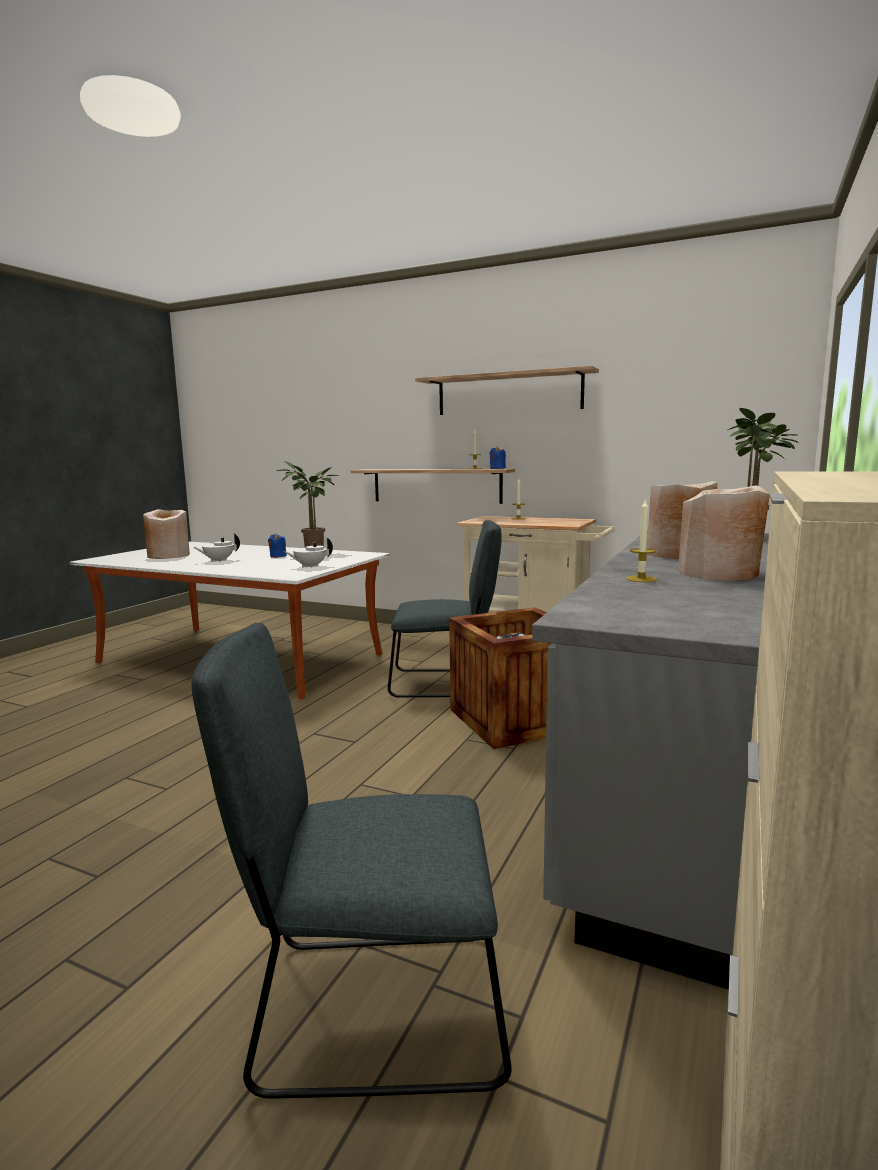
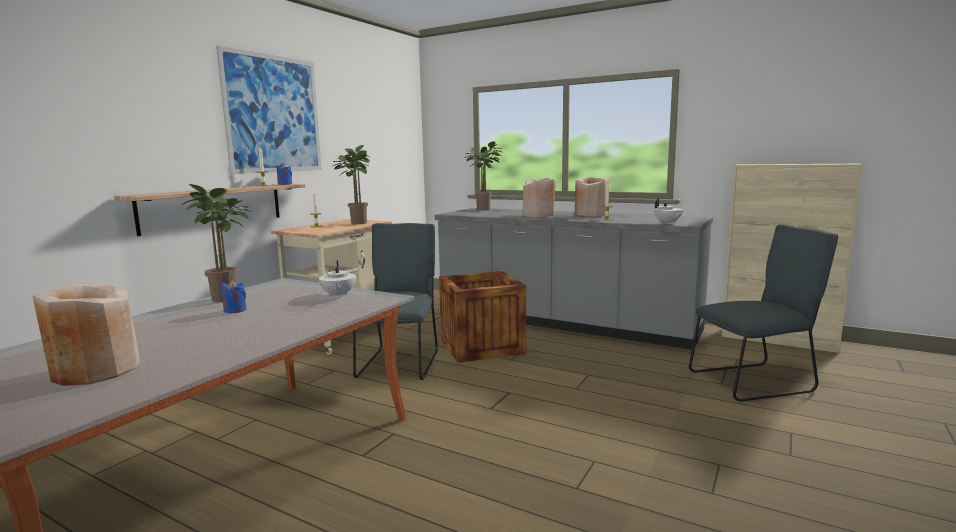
camera: 85 degrees left, 0 degrees up
grey chair [191,623,512,1099] -> grey chair turned 105 degrees counterclockwise [689,224,838,402]
white teapot [193,533,240,562] -> white teapot moved to [654,198,684,225]
shelf [415,366,599,415] -> picture [216,45,322,174]
none -> potted plant [333,145,370,224]

